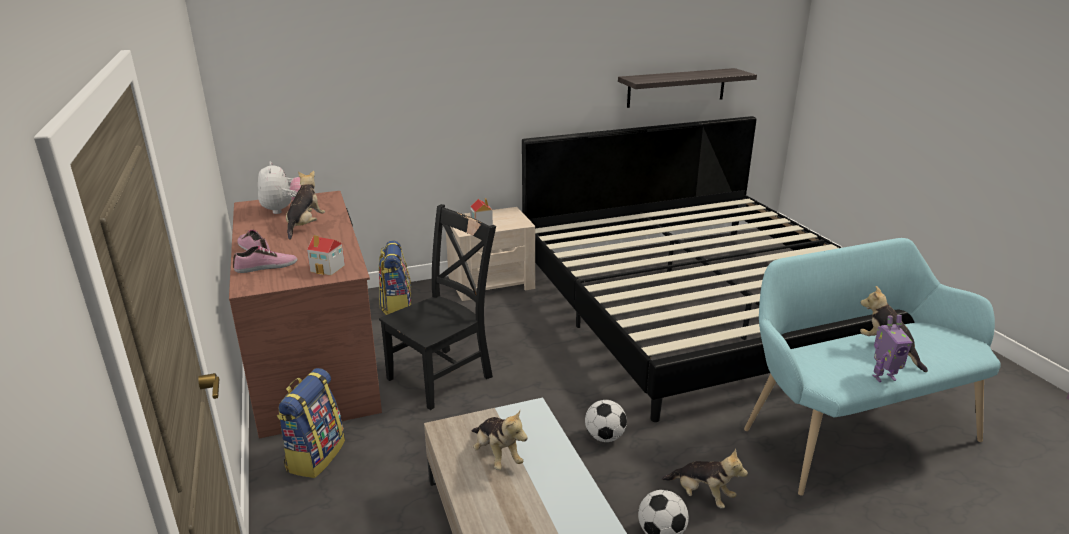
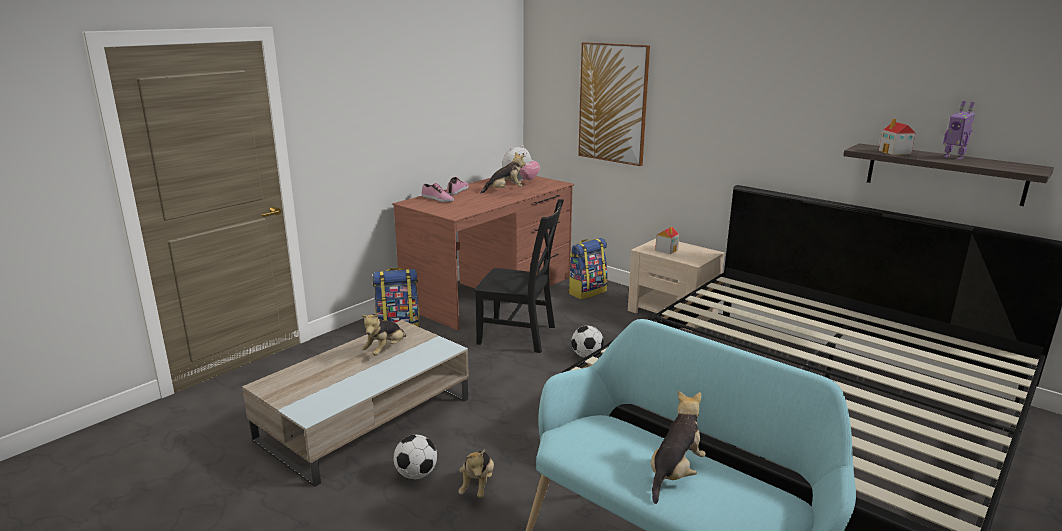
camera: 60 degrees right, 5 degrees down
toy house [307,235,345,275] -> toy house moved to [879,118,915,155]
football [585,400,627,442] -> football moved to [571,326,604,358]
toy robot [872,315,912,382] -> toy robot moved to [943,101,975,160]
none -> picture [578,42,650,166]

